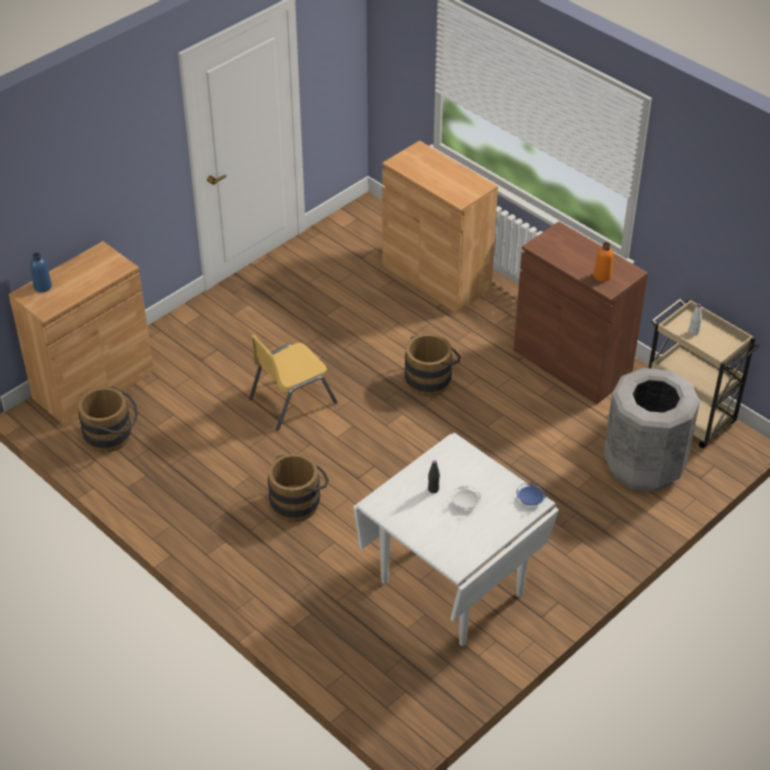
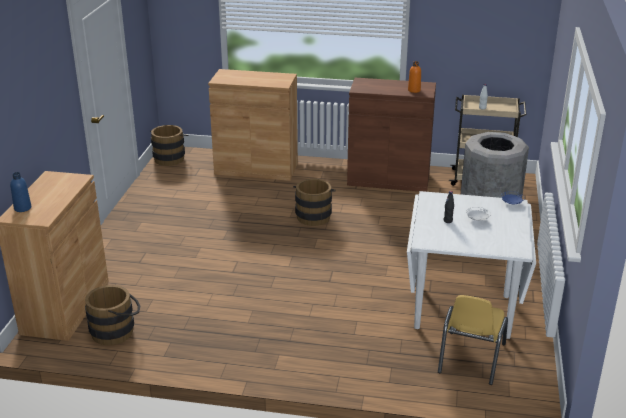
camera: 35 degrees left, 15 degrees down
yellow chair [249,335,338,430] -> yellow chair moved to [438,295,508,385]
brown bucket [268,454,329,522] -> brown bucket moved to [150,125,189,166]

